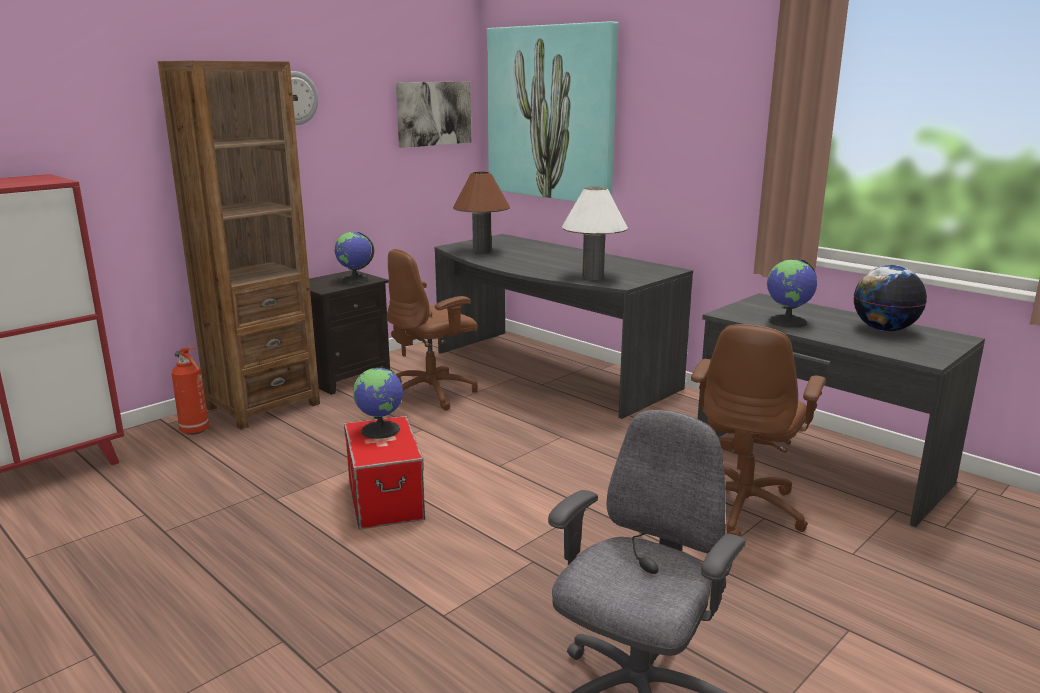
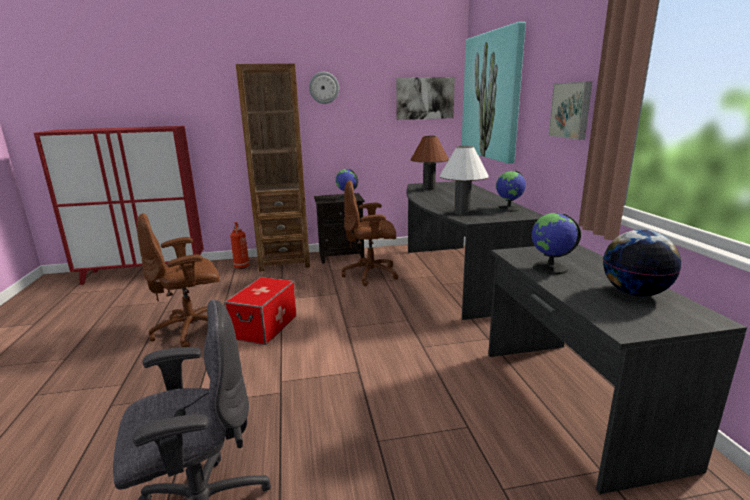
camera: 35 degrees right, 0 degrees up
globe [353,366,403,439] -> globe moved to [496,171,526,212]
brown office chair [691,324,826,537] -> brown office chair moved to [137,213,220,347]
none -> picture [548,82,592,140]

